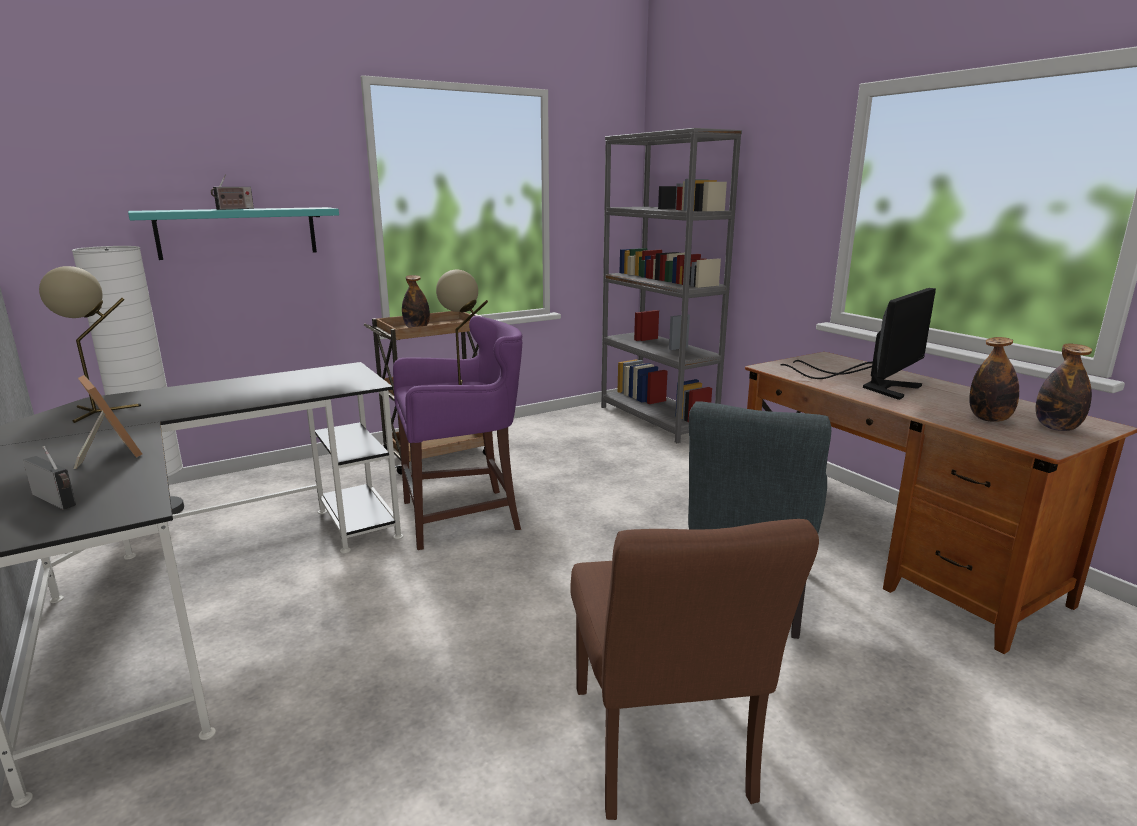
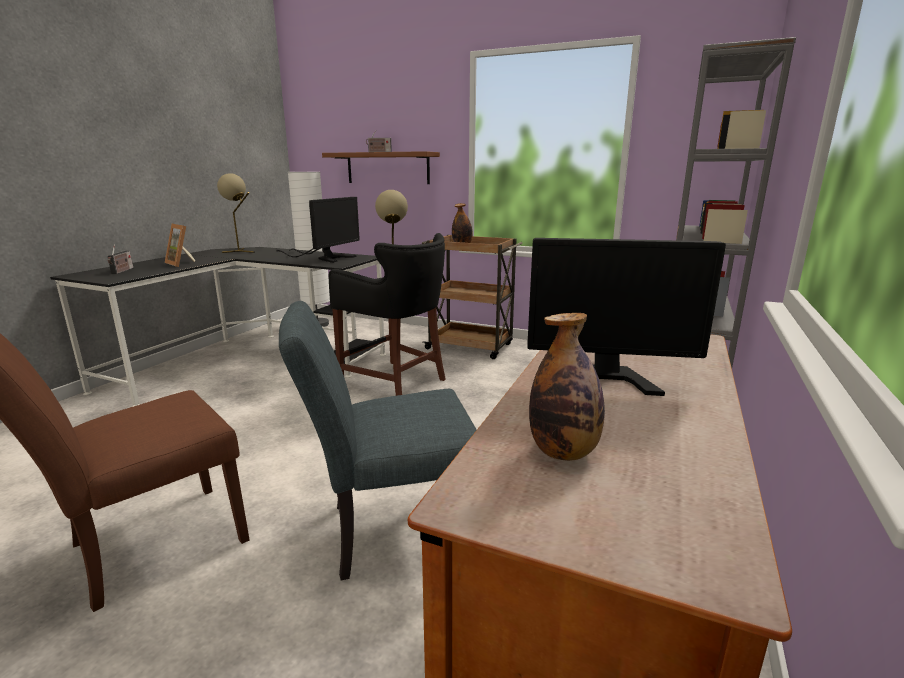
camera: 55 degrees right, 0 degrees up
picture frame [74,375,142,469] -> picture frame turned 120 degrees clockwise [165,224,195,267]
turquoise shelf [128,207,339,260] -> brown shelf [322,151,440,184]
purple stool [393,316,522,550] -> black stool [329,233,446,396]
bottle [1036,344,1092,431] -> none
none -> monitor [276,197,360,263]

